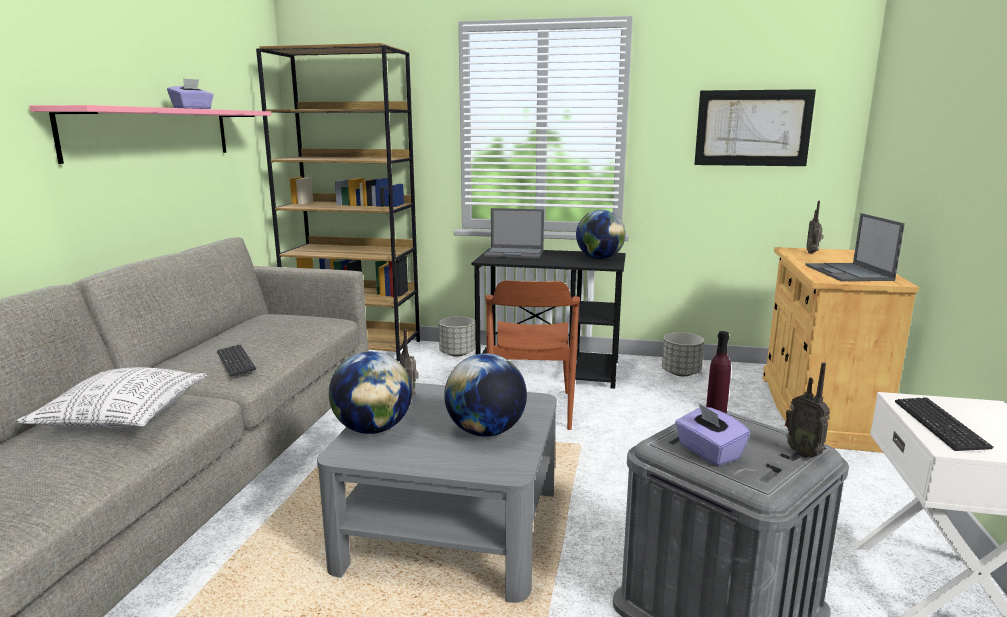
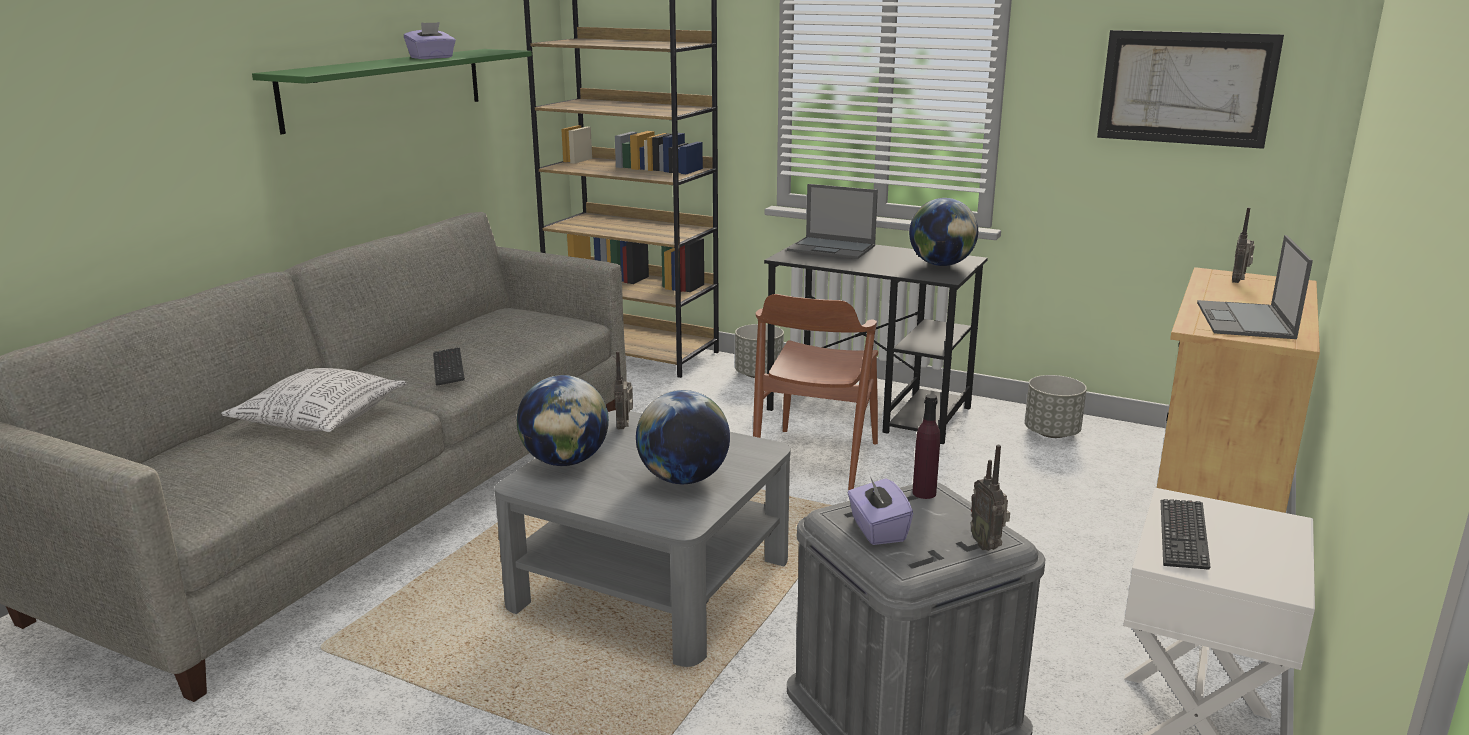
camera: 15 degrees right, 5 degrees up
pink shelf [29,105,271,164] -> green shelf [252,49,532,134]

